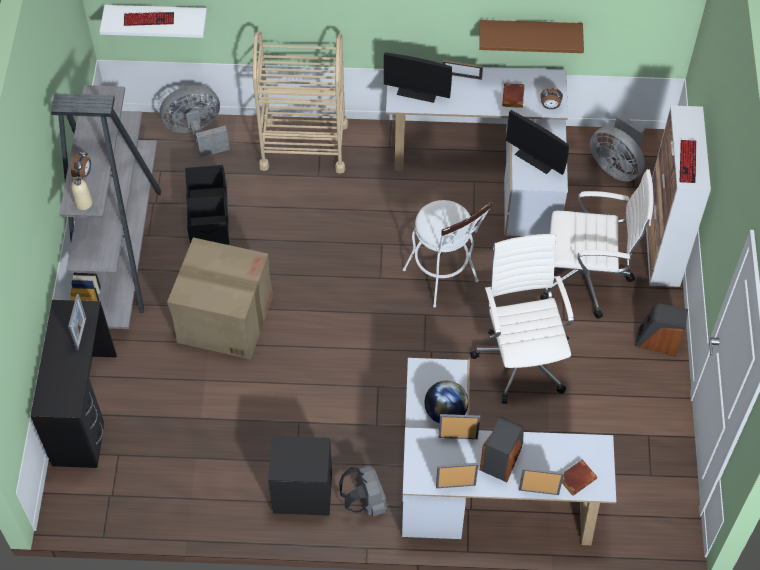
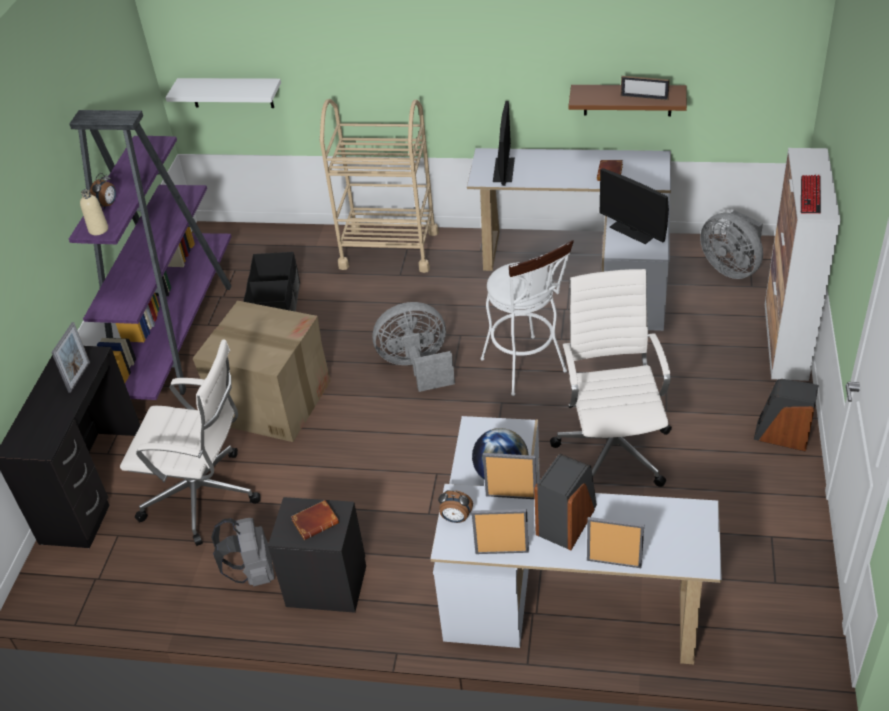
camera: 10 degrees right, 15 degrees down
grey bookcase [51,85,161,329] -> purple bookcase [69,110,232,400]
keyboard [124,12,174,26] -> none
grey fan [160,85,230,157] -> grey fan moved to [372,302,455,392]
grey backpack [339,465,387,517] -> grey backpack moved to [211,518,275,587]
monitor [384,52,452,103] -> monitor turned 105 degrees counterclockwise [493,101,515,186]
picture frame [442,60,483,80] -> picture frame moved to [621,76,670,100]
alarm clock [540,88,563,109] -> alarm clock moved to [438,490,473,523]
white office chair [540,169,653,319] -> white office chair moved to [120,339,261,546]
brown book [562,459,597,496] -> brown book moved to [291,500,339,540]

